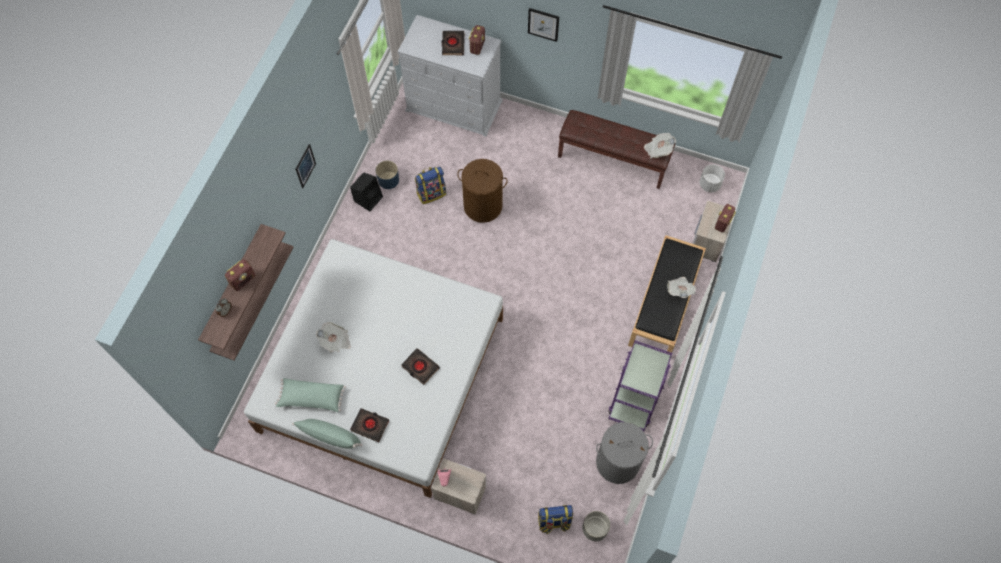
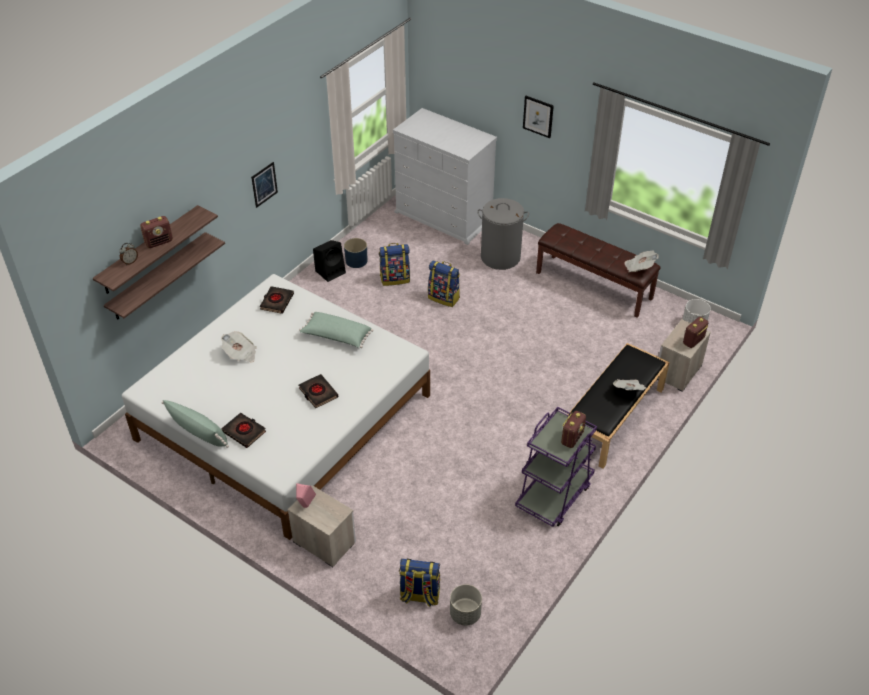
camera: 15 degrees right, 20 degrees down
green pillow [275,378,346,412] -> green pillow moved to [299,312,374,348]
black book [442,31,464,55] -> black book moved to [260,286,294,314]
brown laundry basket [457,159,508,223] -> backpack [428,260,460,307]
radio [469,25,485,55] -> radio moved to [561,411,586,448]
grey laundry basket [596,422,653,484] -> grey laundry basket moved to [477,198,529,270]

